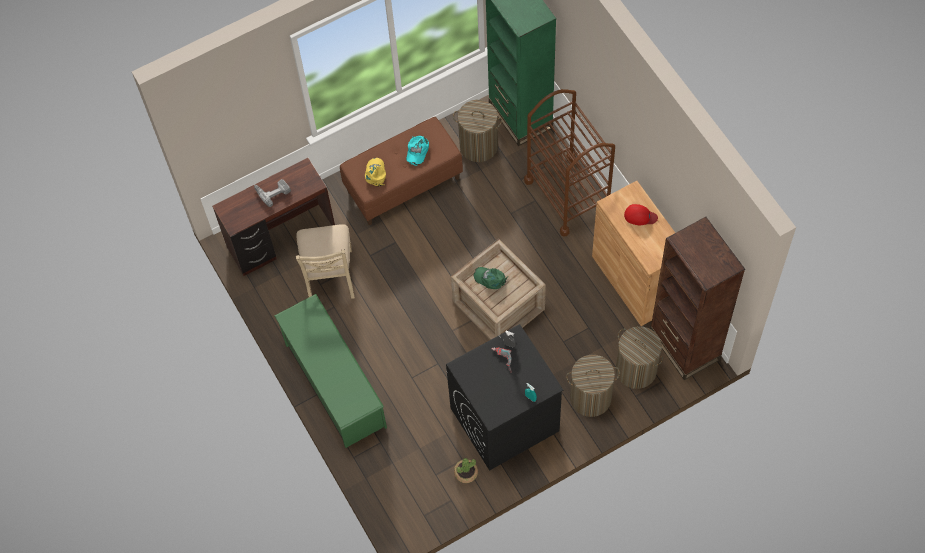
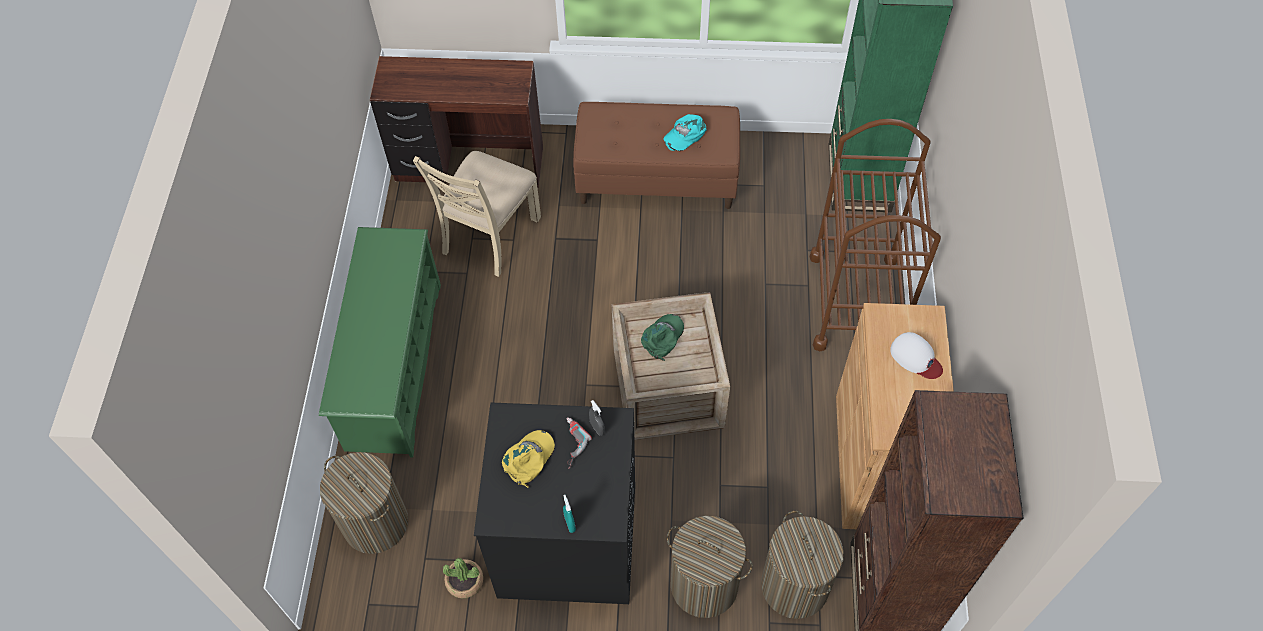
camera: 30 degrees right, 5 degrees down
power drill [254,179,291,207] -> none
yellow cap [365,157,386,186] -> yellow cap moved to [502,430,555,488]
laundry basket [453,100,502,162] -> laundry basket moved to [320,452,408,554]
green cap [473,267,508,289] -> green cap turned 60 degrees clockwise [641,314,684,361]
red cap [624,204,658,225] -> white cap [890,332,943,379]

